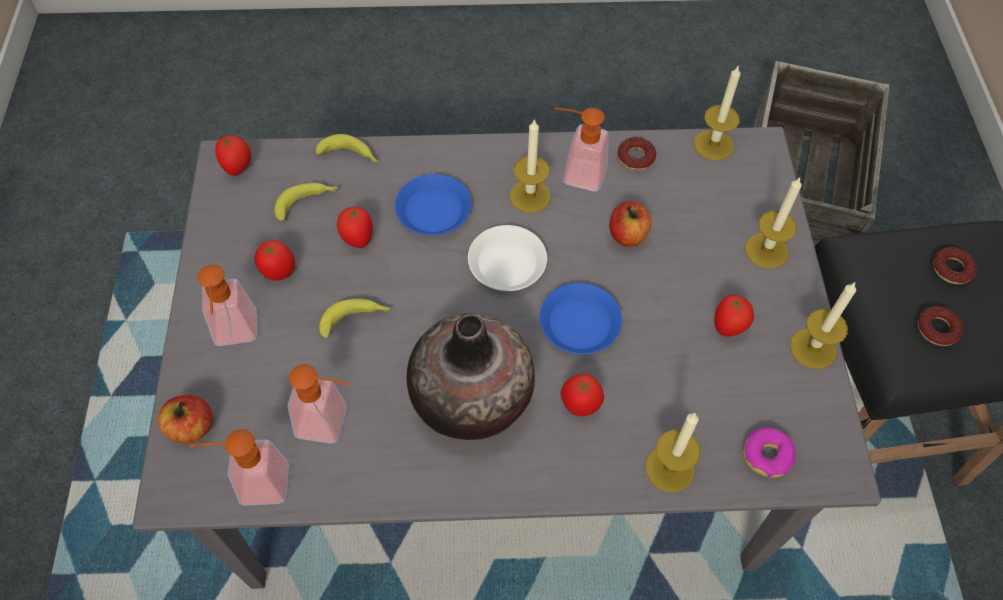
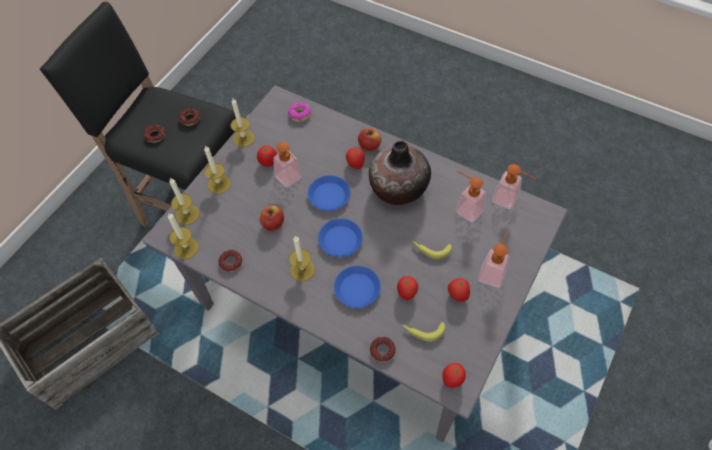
camera: 145 degrees left, 0 degrees up
apple [158,394,213,444] -> apple moved to [358,128,381,151]
banana [316,134,378,163] -> donut [370,337,396,362]
white plate [468,225,547,291] -> blue plate [318,218,363,257]
soap dispenser [554,108,609,192] -> soap dispenser moved to [273,142,302,187]
candle [645,413,701,492] -> candle moved to [169,178,200,225]

